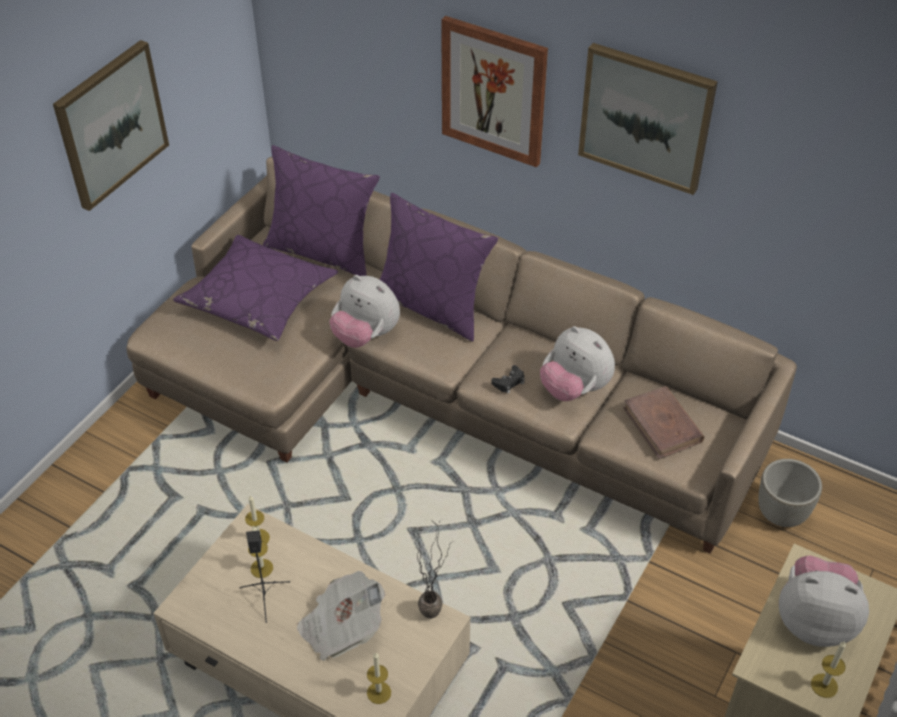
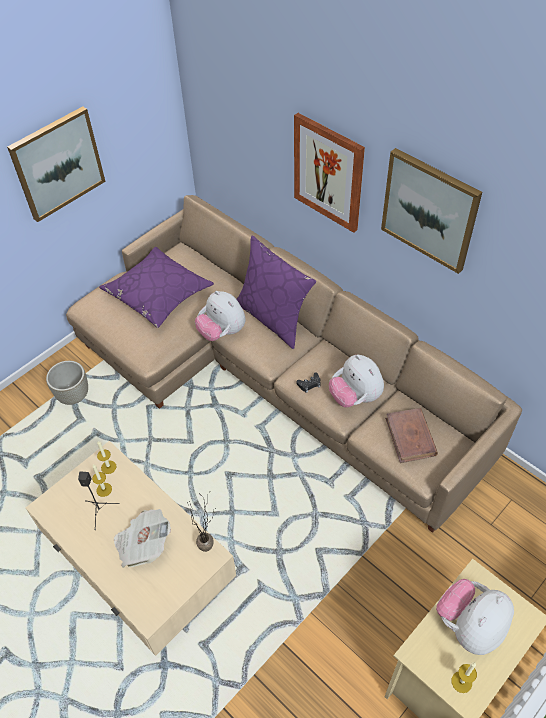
camera: 15 degrees right, 5 degrees up
purple pillow [263,145,380,276] -> none
candle [367,653,391,704] -> none
grey planter [758,459,822,527] -> grey planter moved to [46,361,88,405]
plush toy [779,555,869,647] -> plush toy turned 75 degrees counterclockwise [436,579,514,655]

